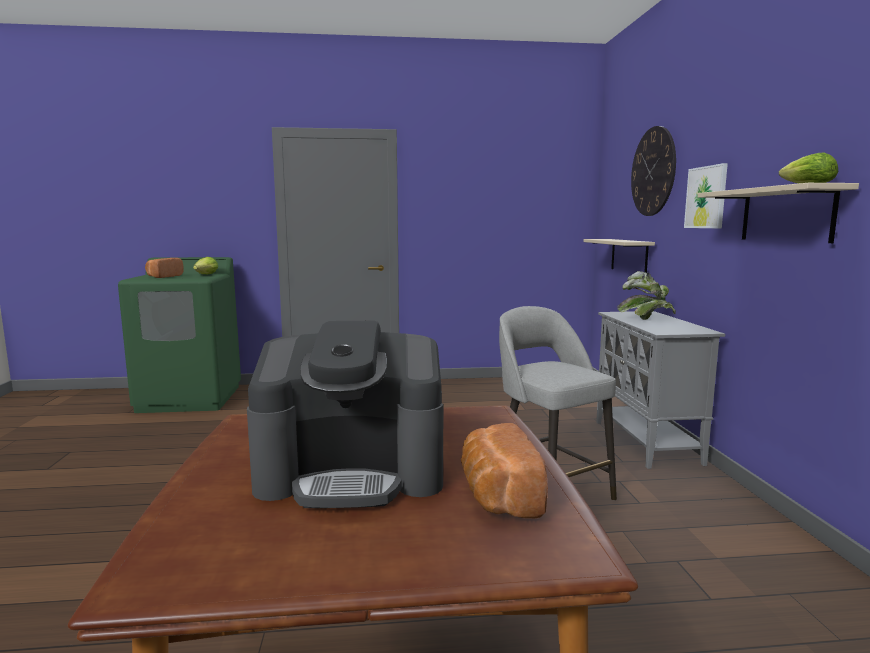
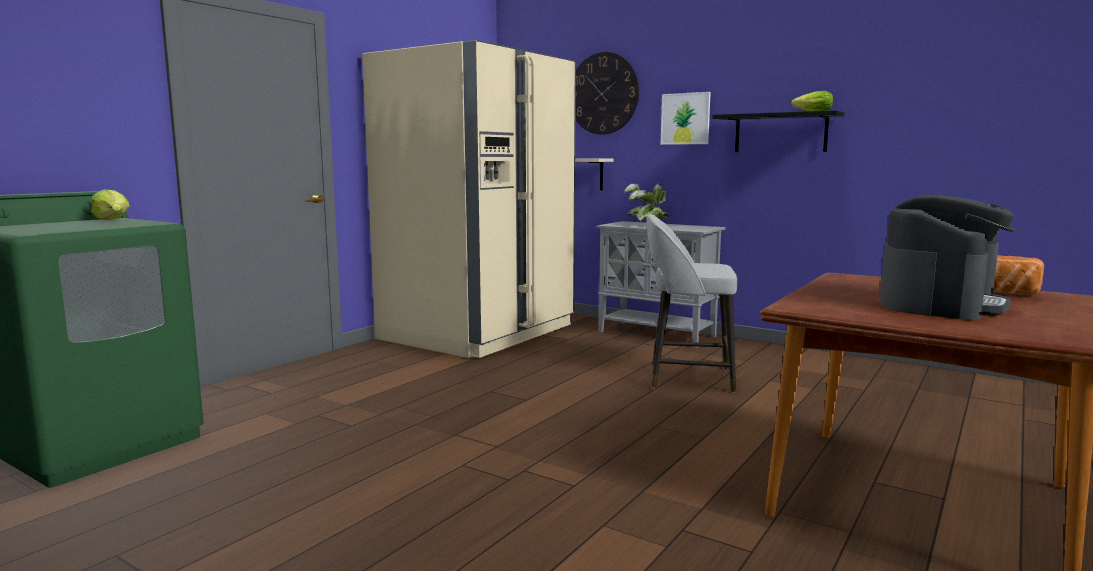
camera: 50 degrees left, 0 degrees up
bread [145,258,184,278] -> none
beige shelf [697,183,859,243] -> black shelf [712,110,845,152]
none -> beige fridge [362,40,576,358]

